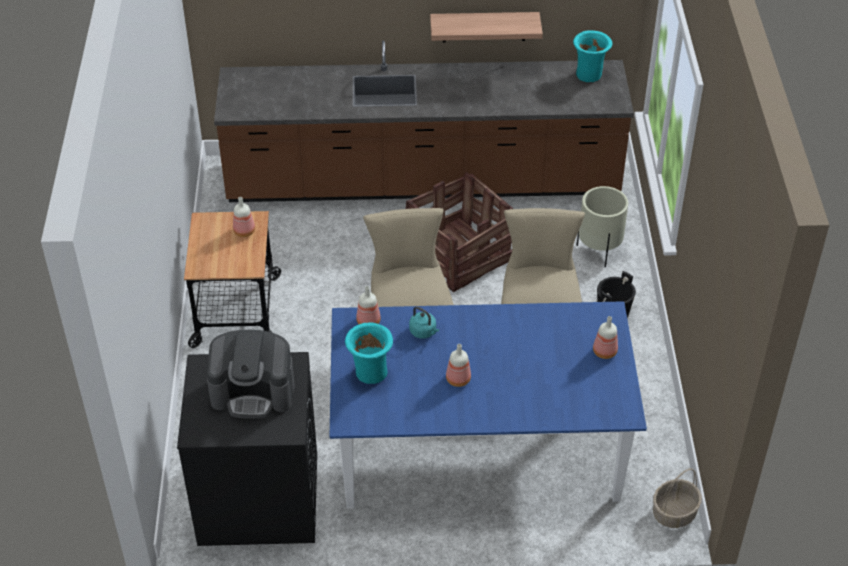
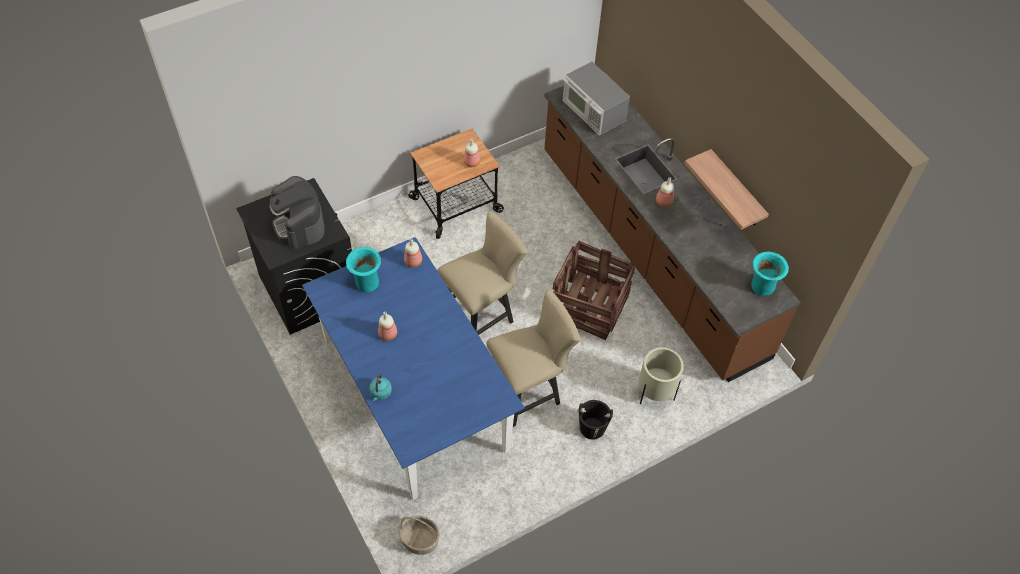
camera: 60 degrees right, 10 degrees up
turquoise kettle [409,306,439,339] -> turquoise kettle moved to [369,373,392,401]
bottle [593,316,618,359] -> bottle moved to [656,177,674,207]
none -> microwave [562,62,630,135]

